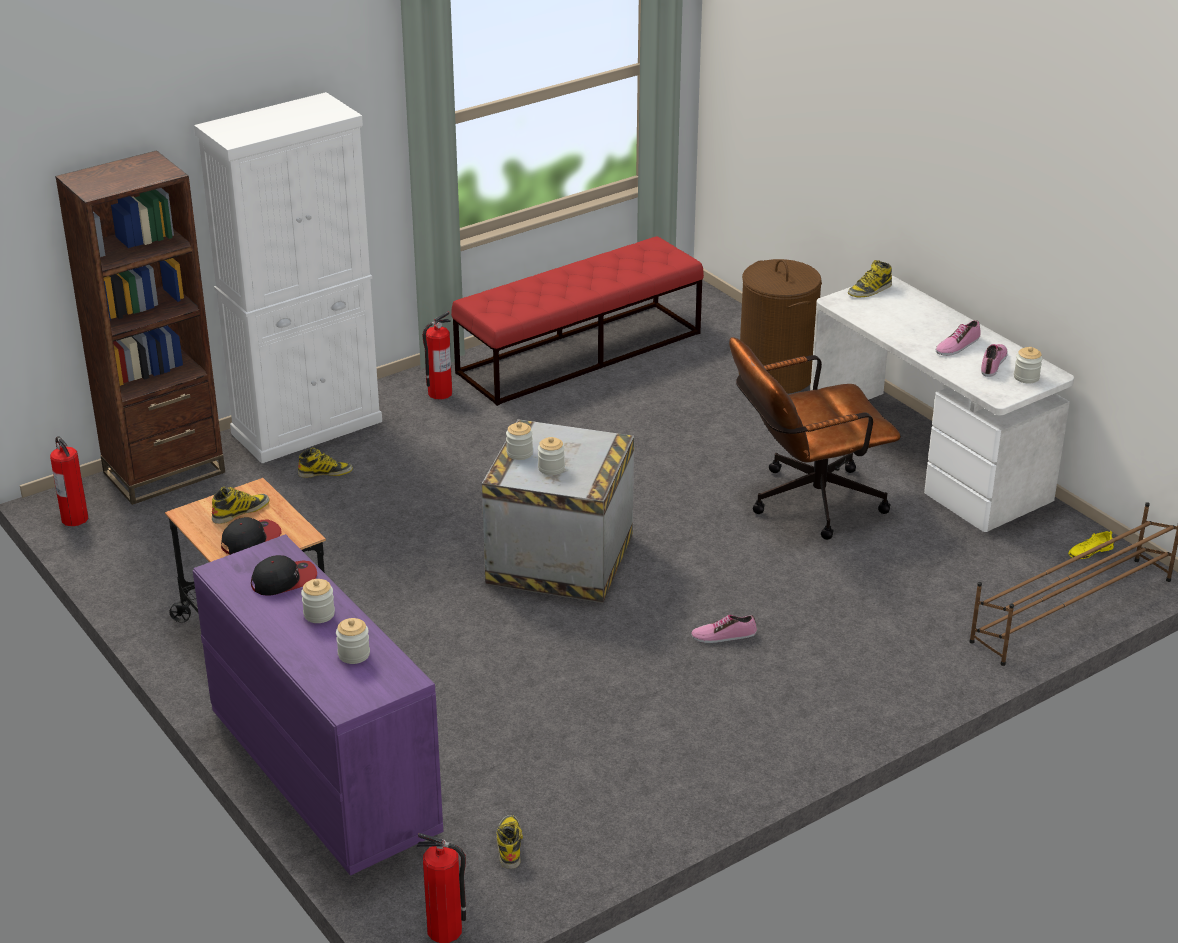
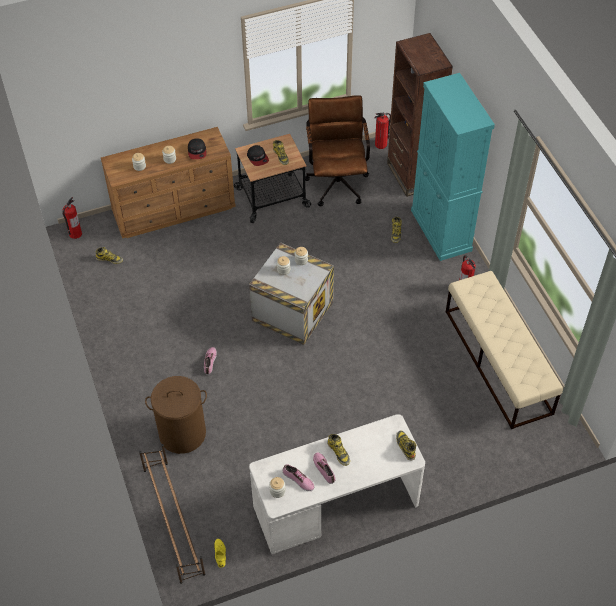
camera: 105 degrees right, 20 degrees up
purple dresser [193,534,443,876] -> brown dresser [101,127,236,238]
white cabinet [194,92,382,463] -> turquoise cabinet [411,73,495,261]
red bench [451,236,704,406] -> beige bench [446,271,563,429]
brown office chair [729,337,901,540] -> brown office chair moved to [305,95,370,206]
brown laundry basket [739,259,822,394] -> brown laundry basket moved to [145,376,207,454]
none -> boot [327,434,350,466]

